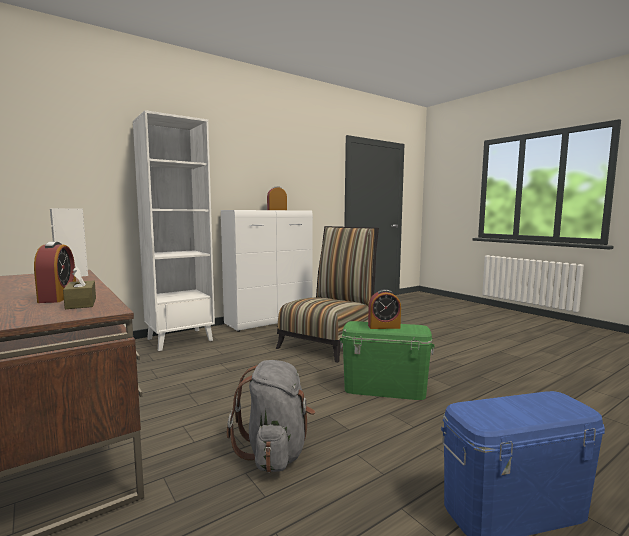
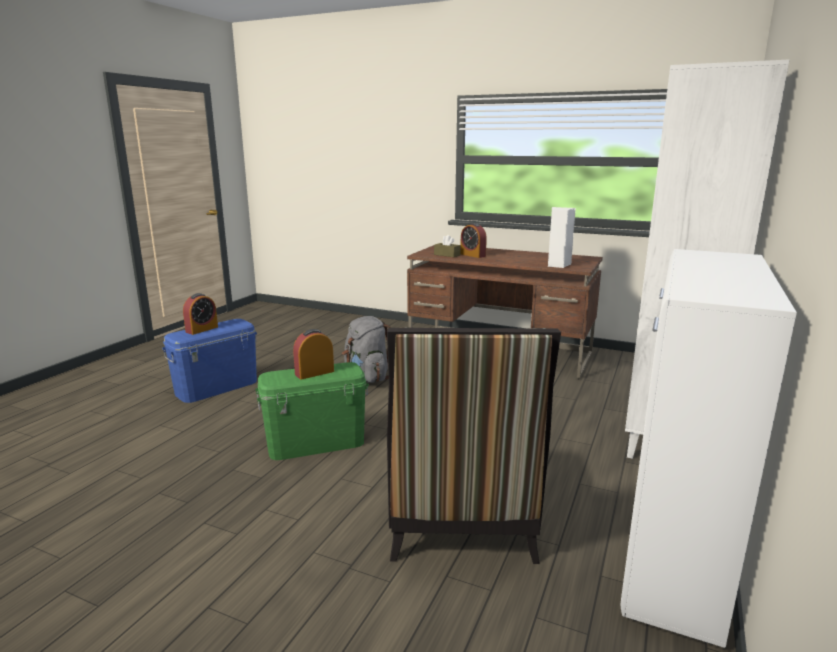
camera: 150 degrees right, 10 degrees up
alarm clock [267,186,287,210] -> alarm clock moved to [183,293,218,335]

